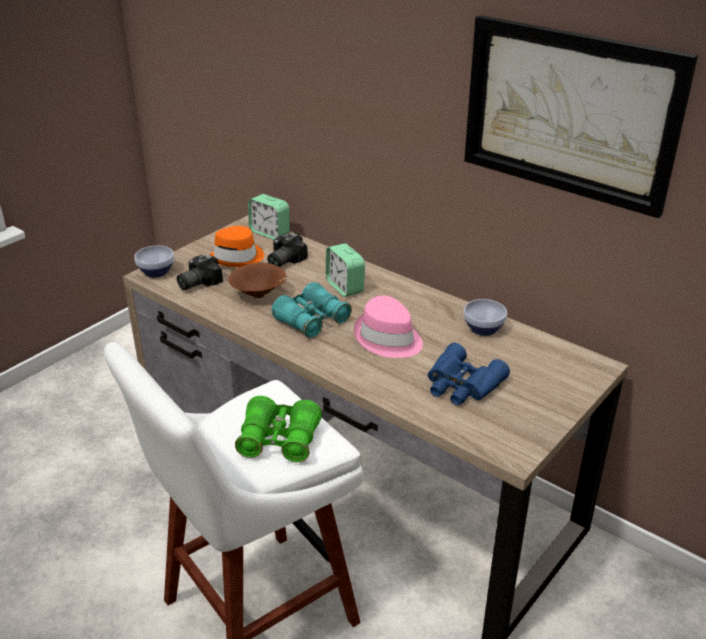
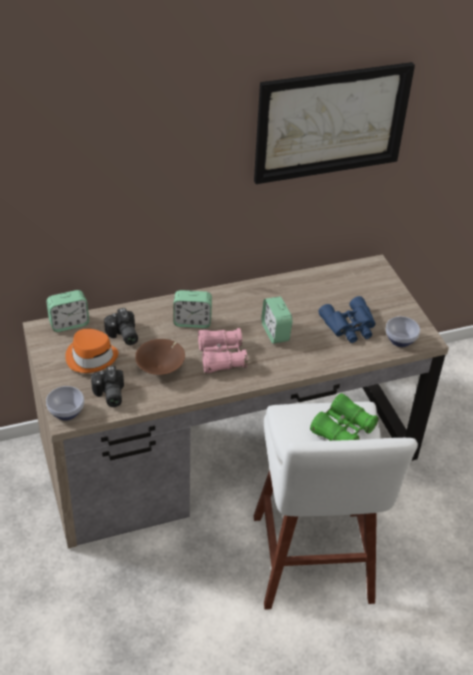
camera: 60 degrees left, 10 degrees up
turquoise binoculars [271,282,352,338] -> pink binoculars [198,328,248,373]
pink hat [354,295,423,358] -> alarm clock [261,296,293,344]
bowl [463,299,507,336] -> bowl moved to [386,316,420,347]

